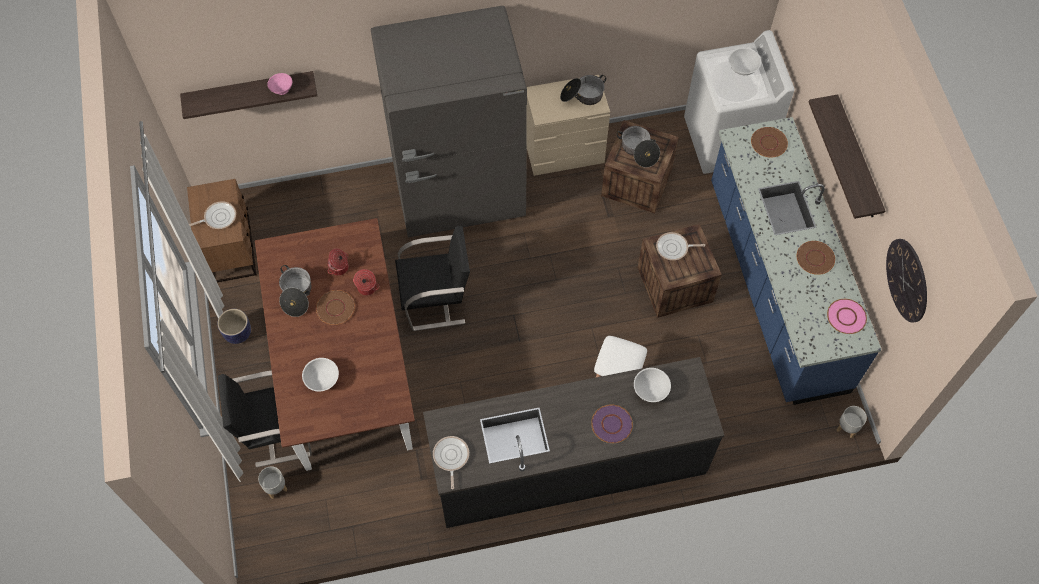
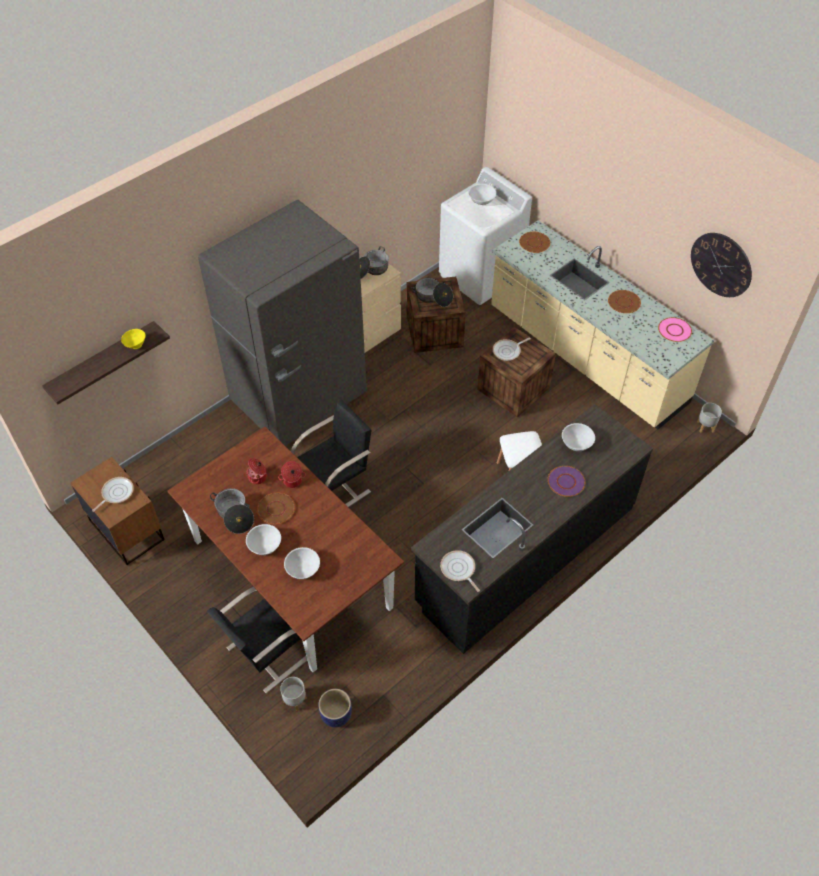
camera: 30 degrees left, 10 degrees down
planter [217,309,251,344] -> planter moved to [318,689,352,727]
pink bowl [267,73,292,95] -> yellow bowl [121,329,146,349]
blue counter [711,117,882,405] -> beige counter [491,220,714,429]
shelf [808,94,885,219] -> none
none -> white bowl [246,524,281,555]

